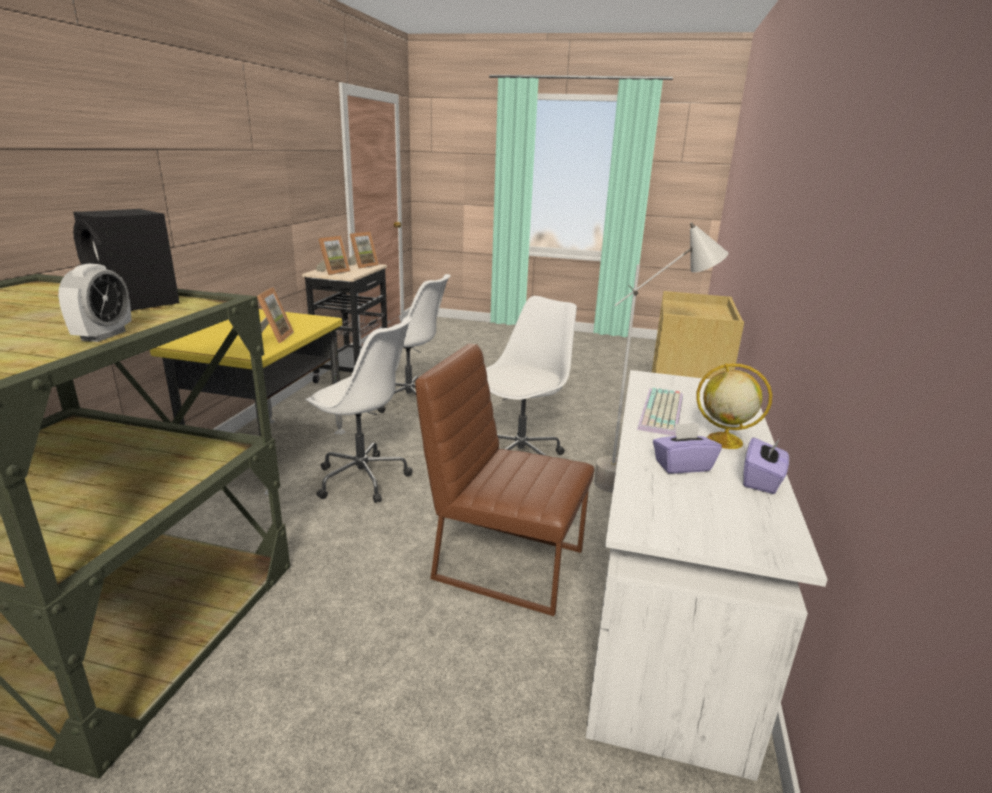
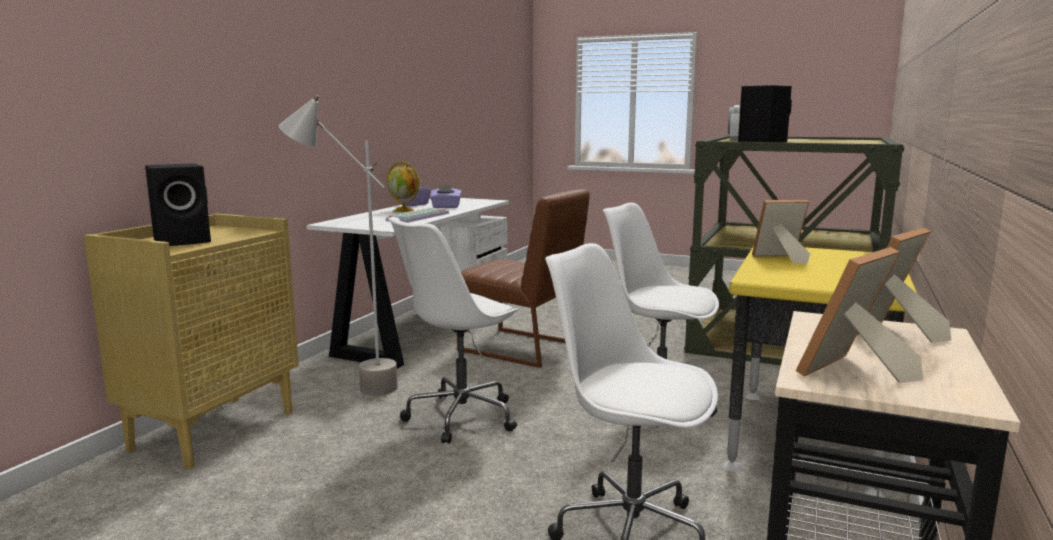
camera: 170 degrees left, 10 degrees down
picture frame [257,287,294,343] -> picture frame turned 75 degrees clockwise [752,200,810,264]
none -> black speaker [145,163,211,246]

